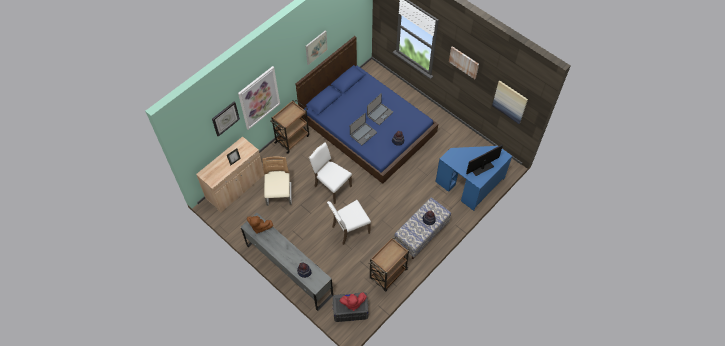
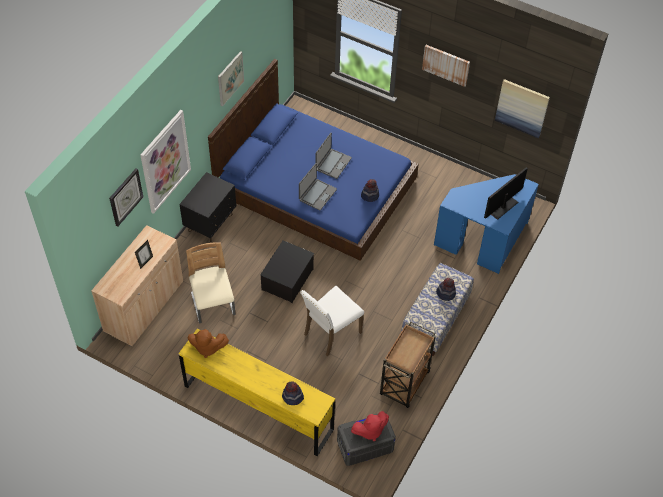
camera: 15 degrees left, 5 degrees down
grey dresser [241,213,333,311] -> yellow dresser [178,328,335,457]
brown cart [270,100,309,153] -> black nightstand [179,172,236,242]
white chair [309,142,352,204] -> storage box [260,240,314,303]

